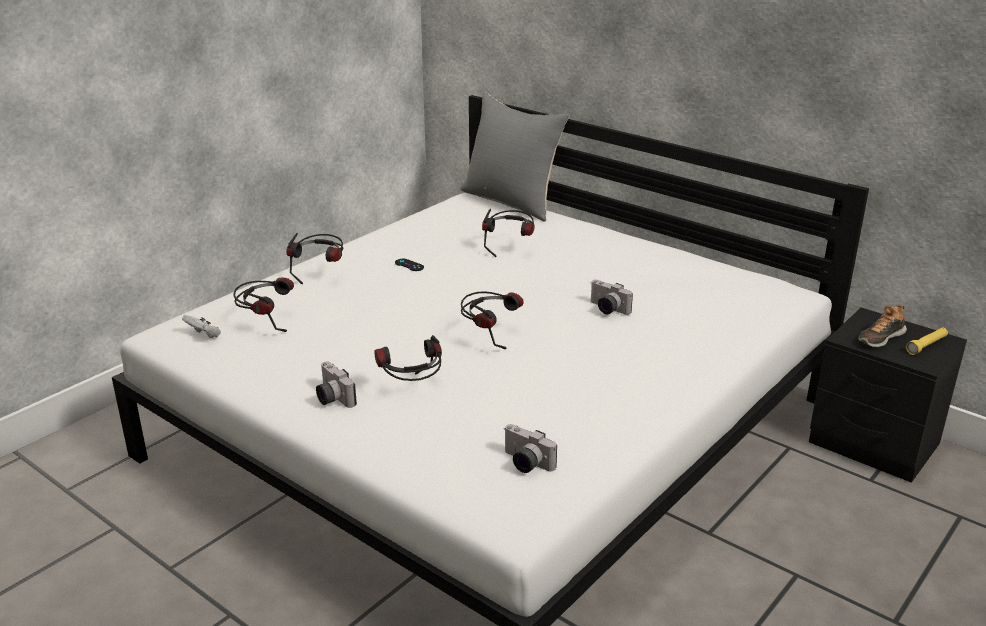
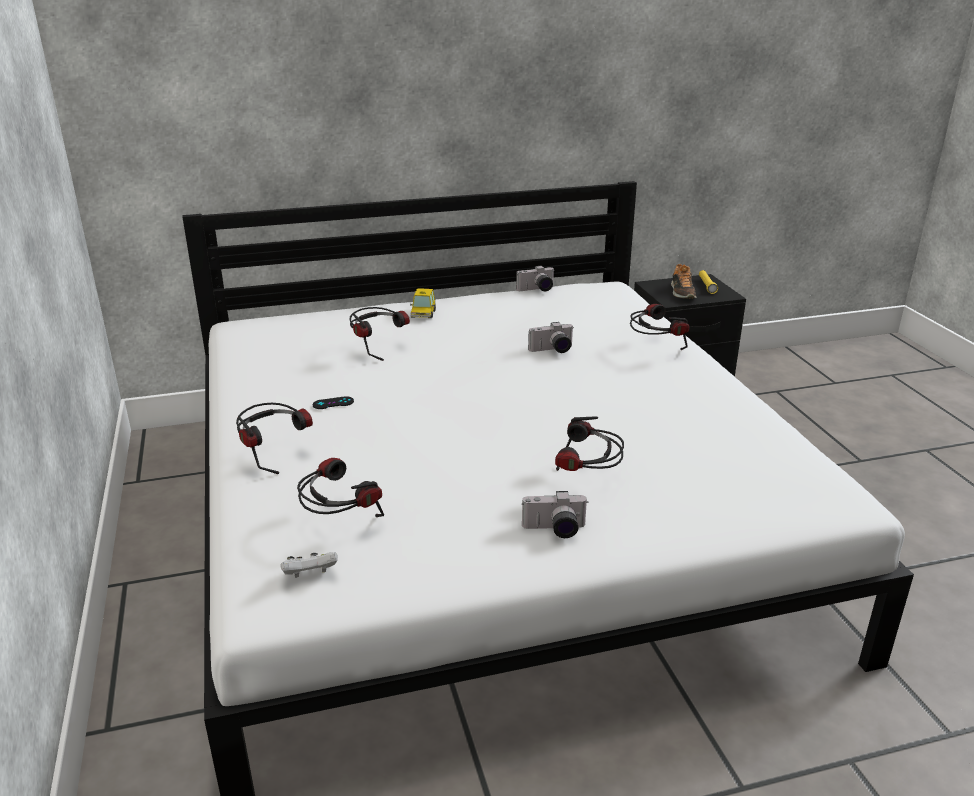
camera: 55 degrees left, 0 degrees up
grey pillow [460,92,570,221] -> none
headphones [461,291,523,349] -> headphones moved to [630,304,689,350]
camera [505,424,557,473] -> camera moved to [516,265,555,291]
none -> toy car [410,288,436,318]

